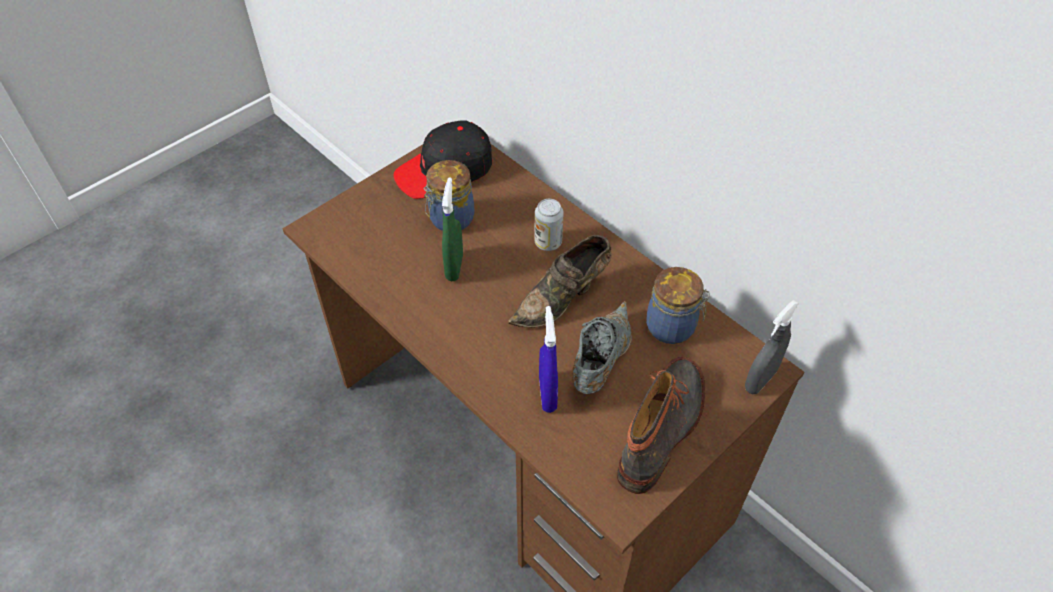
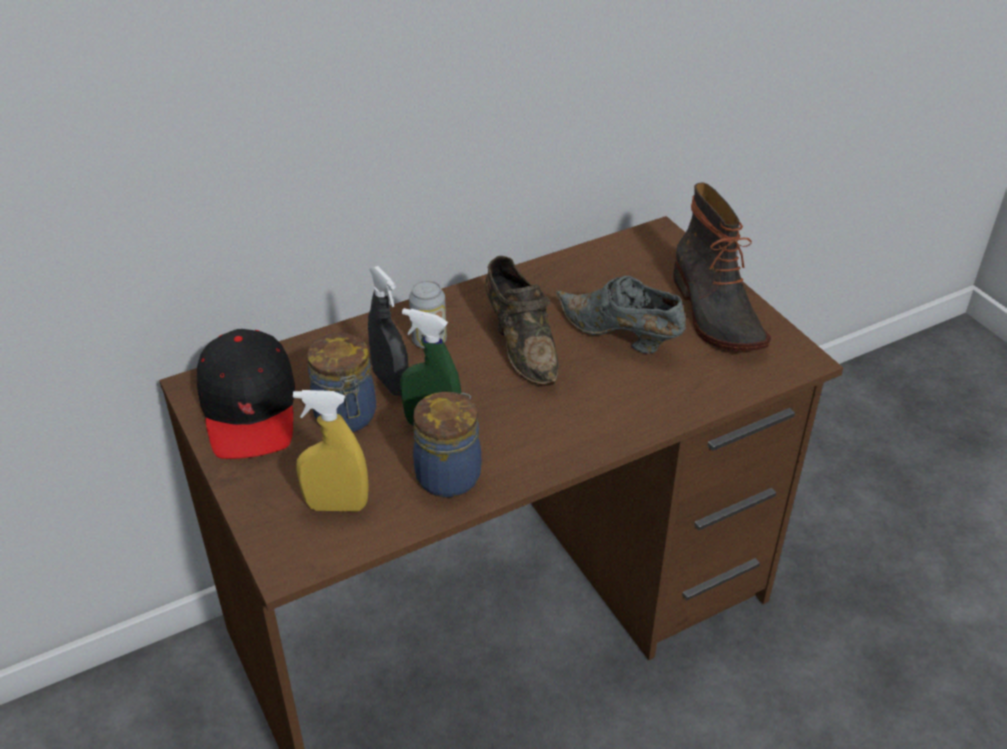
camera: 75 degrees left, 10 degrees down
blue spray bottle [539,306,558,413] -> none
boot [617,357,705,494] -> boot turned 150 degrees counterclockwise [673,182,771,351]
jar [646,267,710,344] -> jar moved to [413,392,481,497]
grey spray bottle [745,300,799,394] -> grey spray bottle moved to [368,266,408,396]
none -> yellow spray bottle [293,390,369,512]

